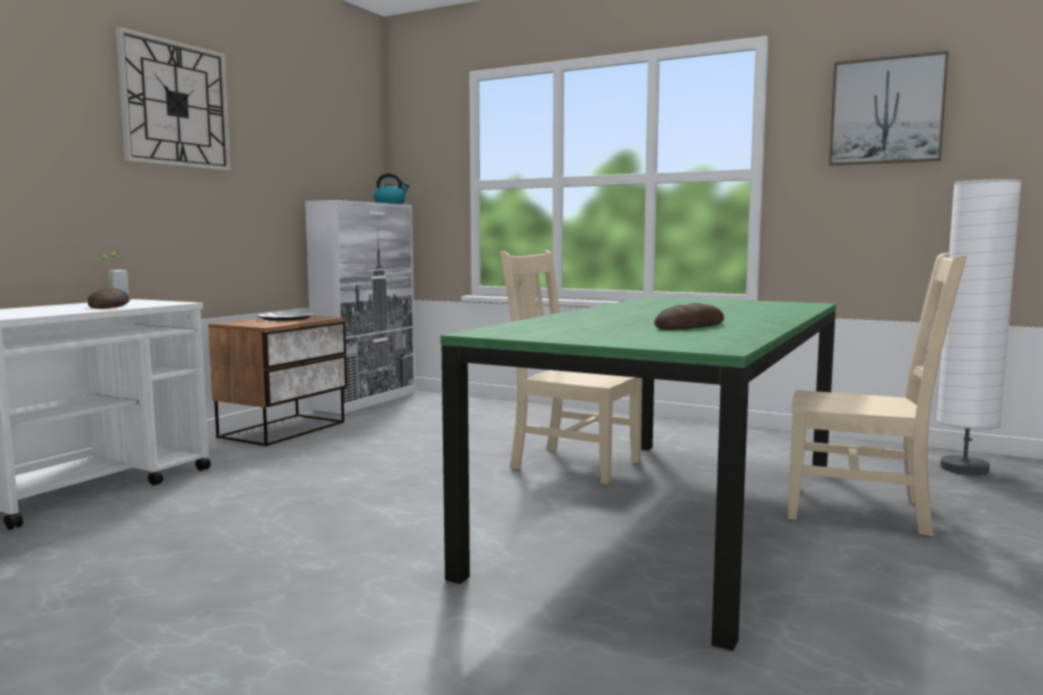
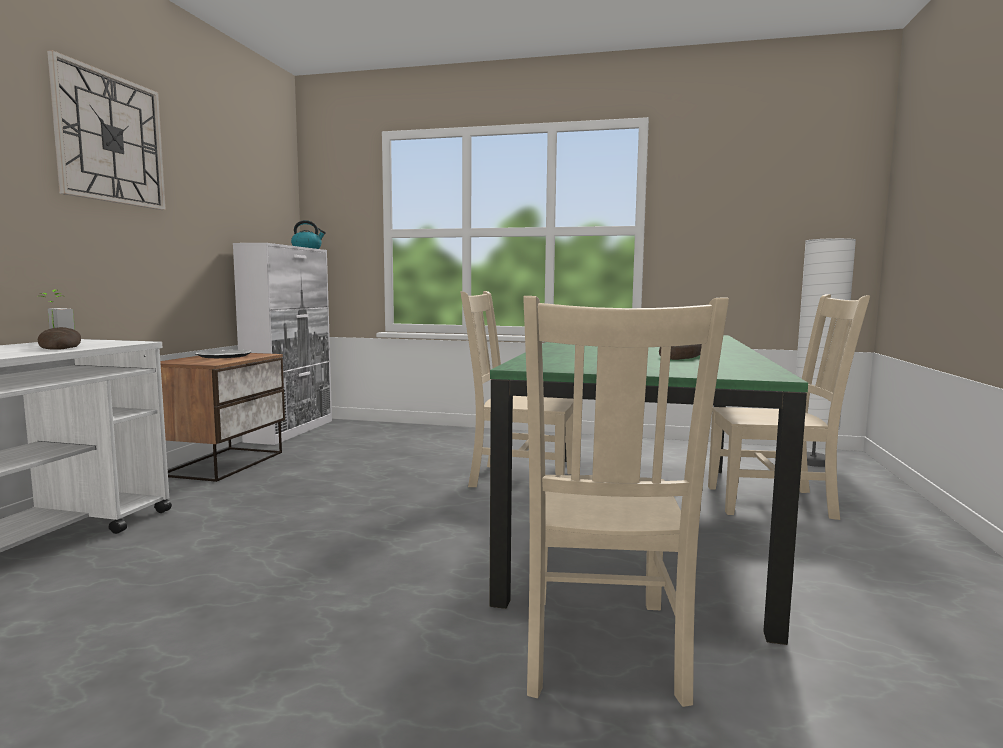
camera: 15 degrees left, 0 degrees up
picture [829,51,949,166] -> none
none -> beige chair [523,296,729,707]

